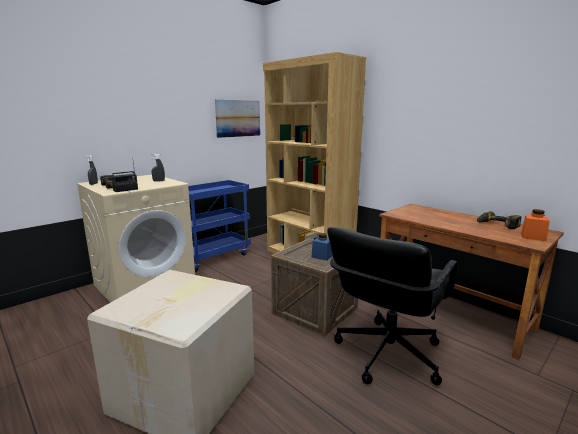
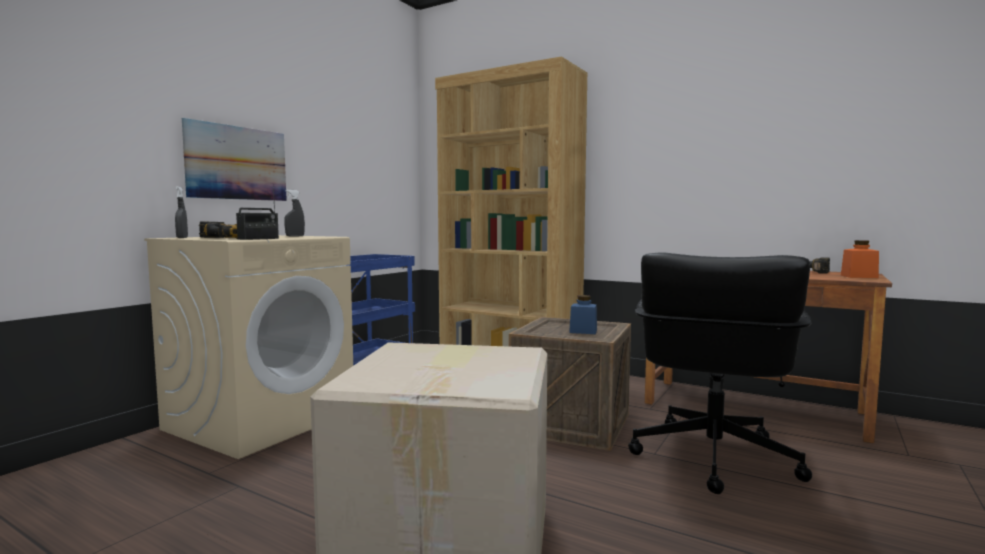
camera: 15 degrees left, 10 degrees down
picture [215,100,260,138] -> picture moved to [182,118,287,201]

